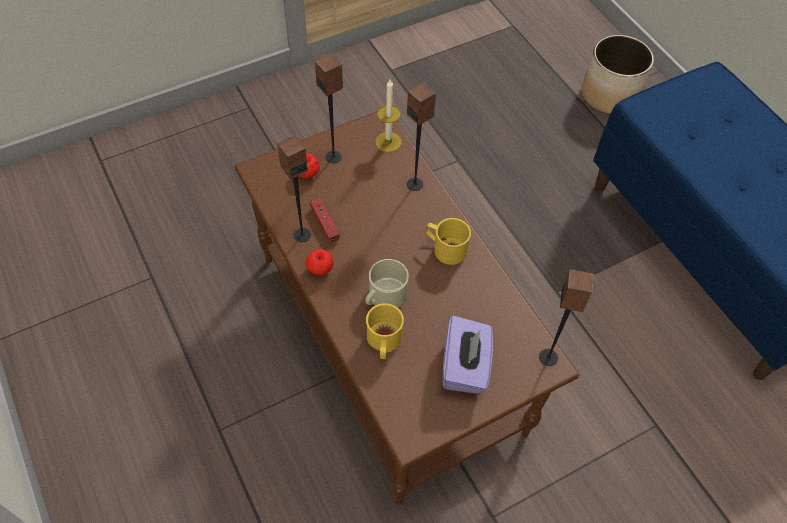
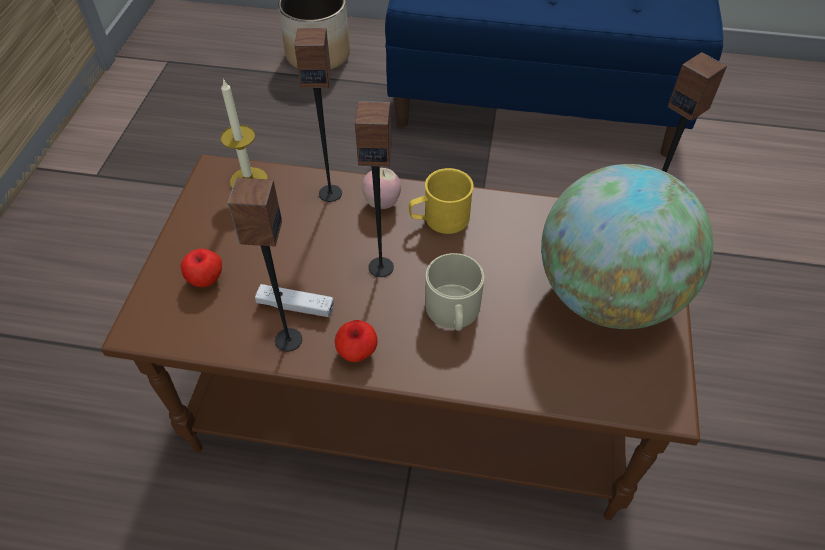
camera: 50 degrees left, 5 degrees down
red game controller [310,198,340,242] -> white game controller [255,284,334,317]
speaker [315,54,343,164] -> speaker moved to [355,101,394,277]
yellow mug [366,303,404,359] -> none
purple tissue box [443,316,493,394] -> globe [541,164,714,329]
none -> apple [362,168,401,209]

